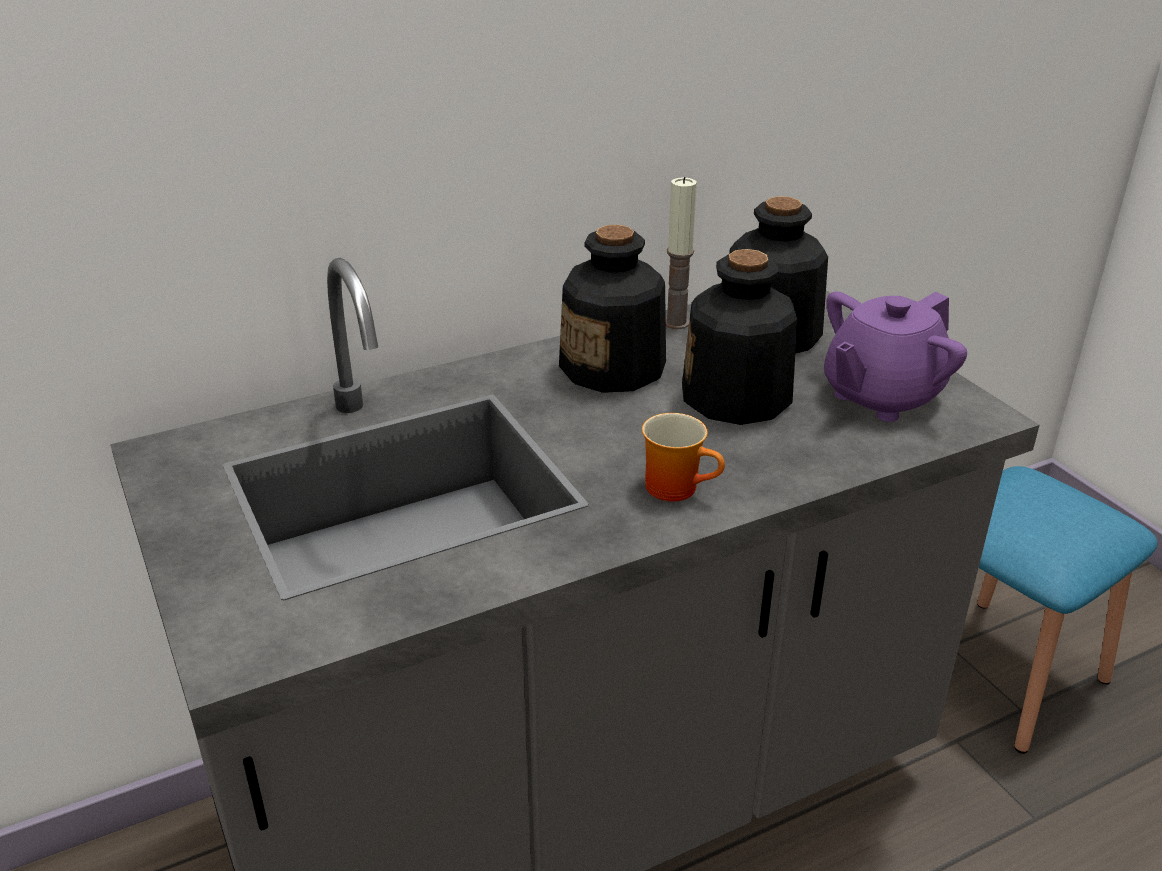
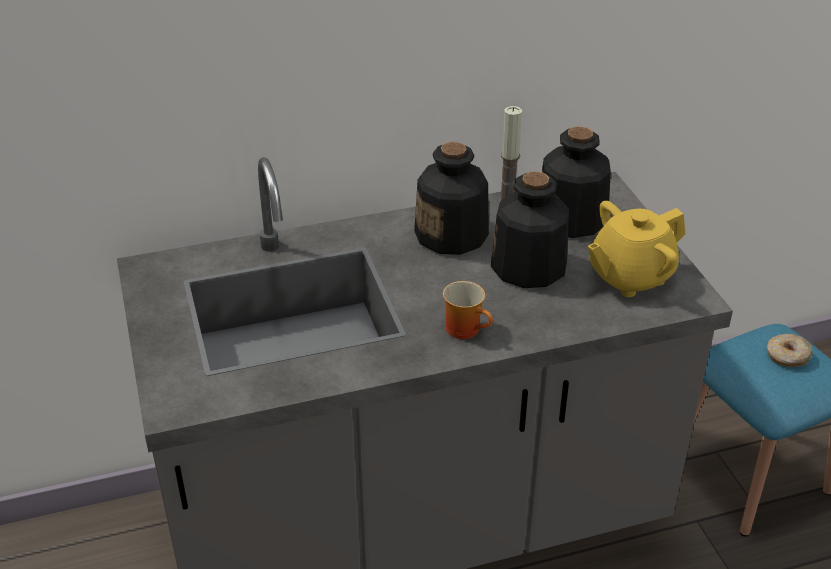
camera: 10 degrees right, 5 degrees up
purple teapot [824,291,967,422] -> yellow teapot [588,201,685,297]
none -> donut [767,334,813,367]

